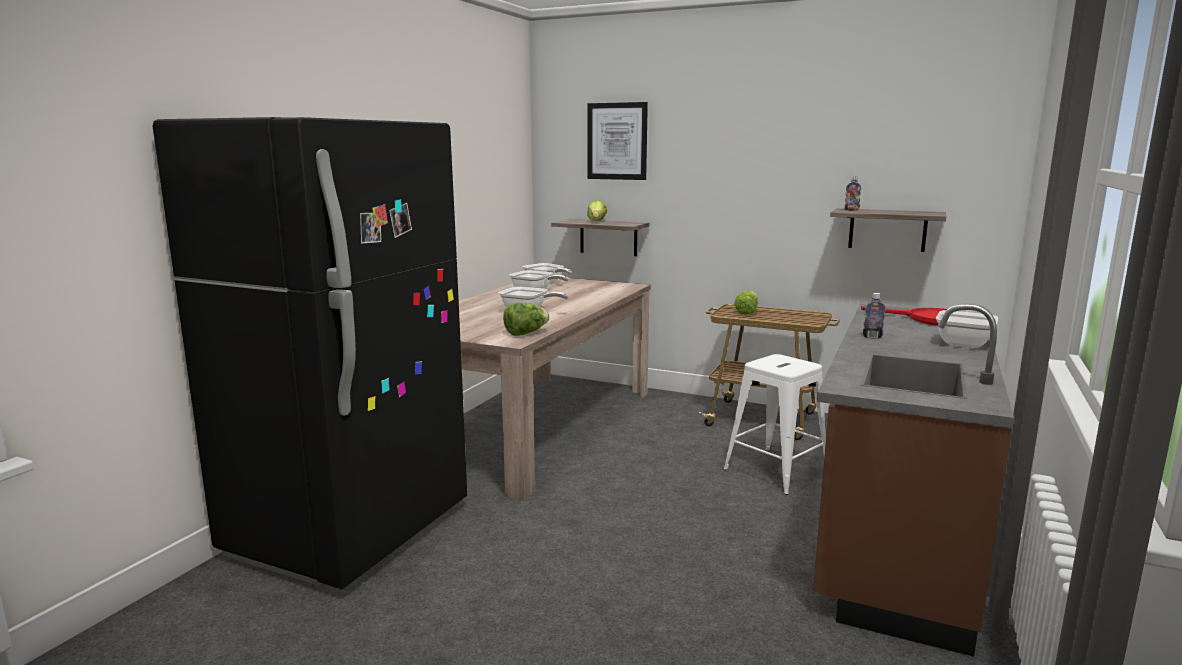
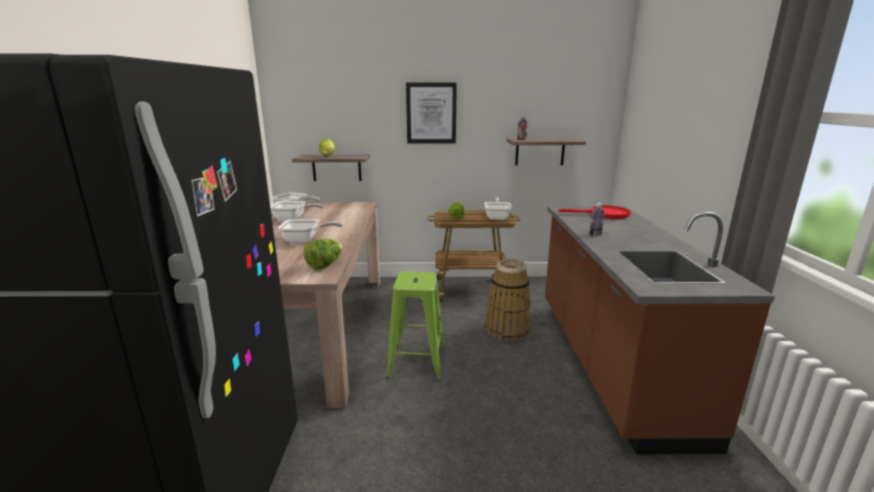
camera: 25 degrees left, 5 degrees up
picture [587,102,648,180] -> picture moved to [406,83,457,144]
white stool [724,354,826,495] -> basket [485,259,531,342]
frying pan [936,310,998,348] -> frying pan moved to [484,197,512,220]
none -> green stool [386,271,445,381]

